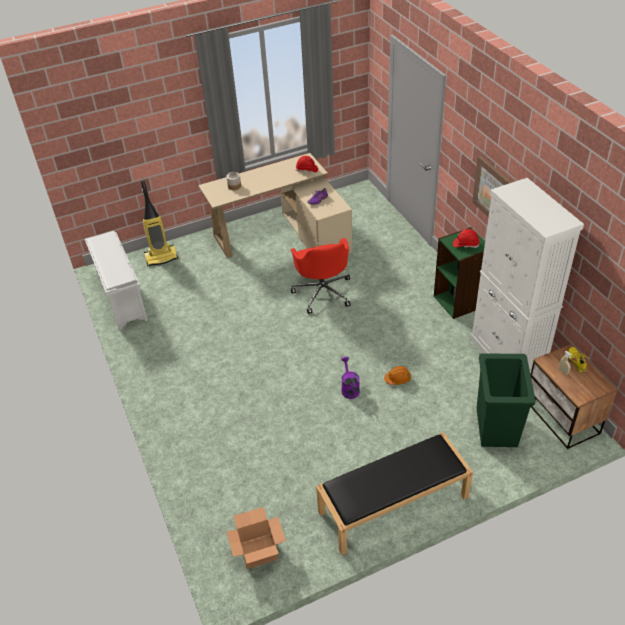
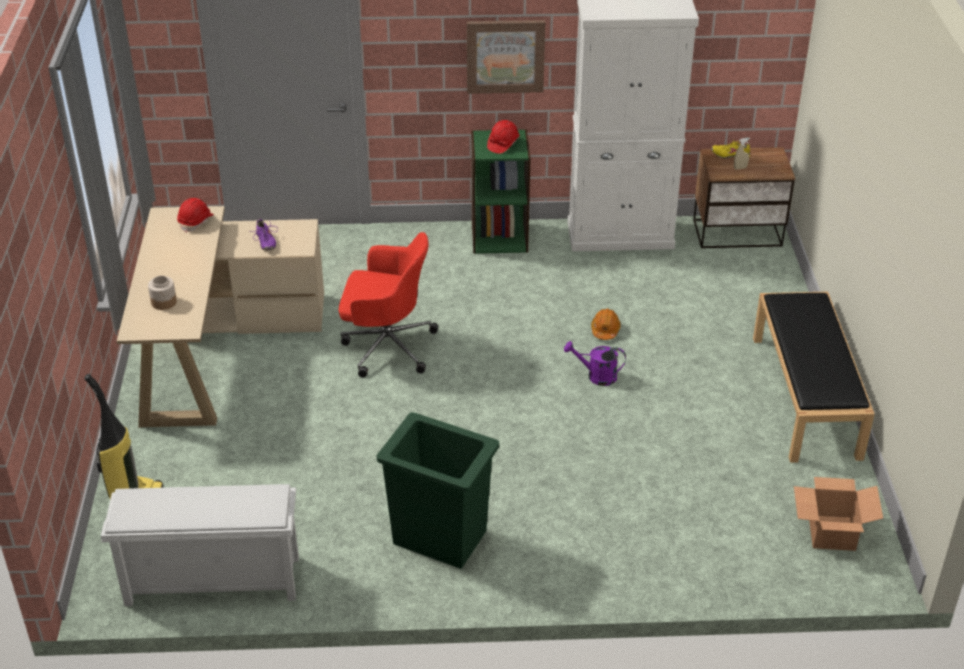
camera: 70 degrees left, 5 degrees down
green trash can [477,353,536,447] -> green trash can moved to [377,412,499,569]

